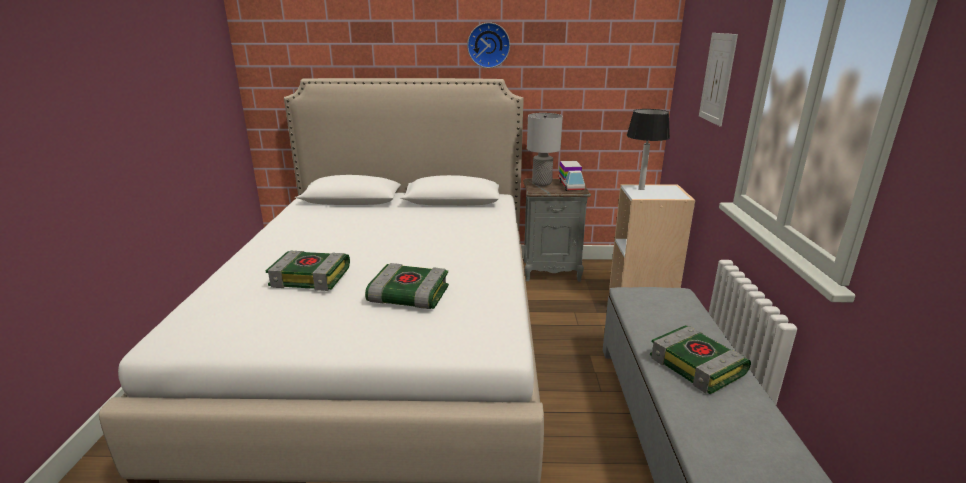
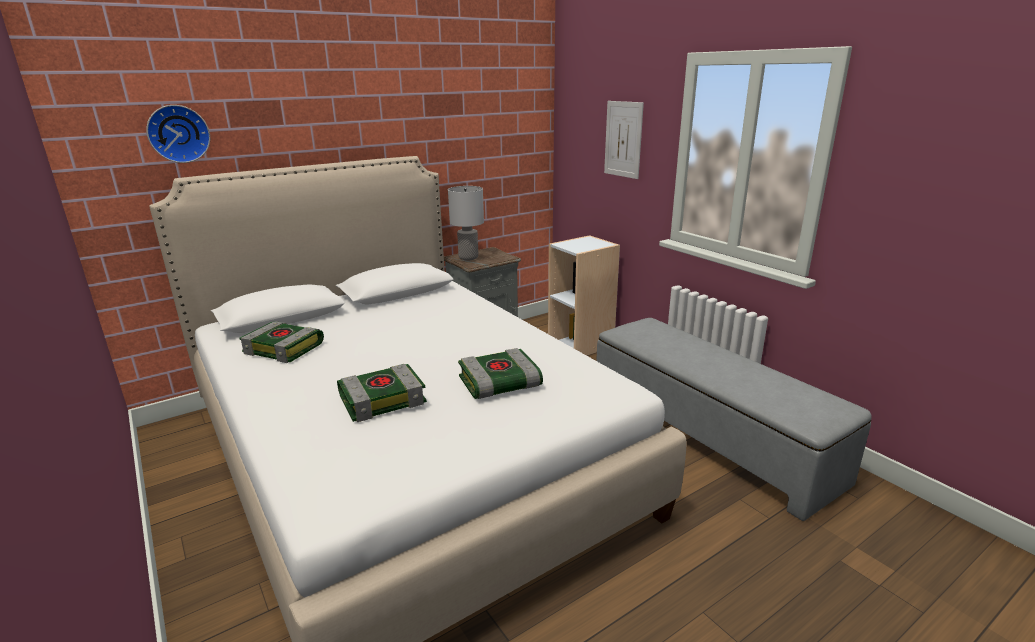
camera: 35 degrees left, 0 degrees up
wall clock [467,22,510,68] -> wall clock moved to [146,105,210,163]
toy truck [559,161,585,191] -> none
table lamp [626,109,670,190] -> none
book [650,325,751,394] -> book moved to [239,321,324,363]

